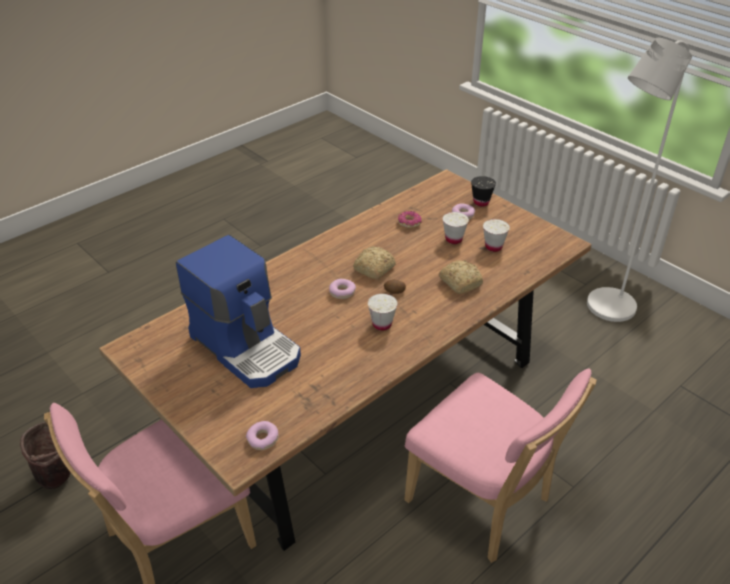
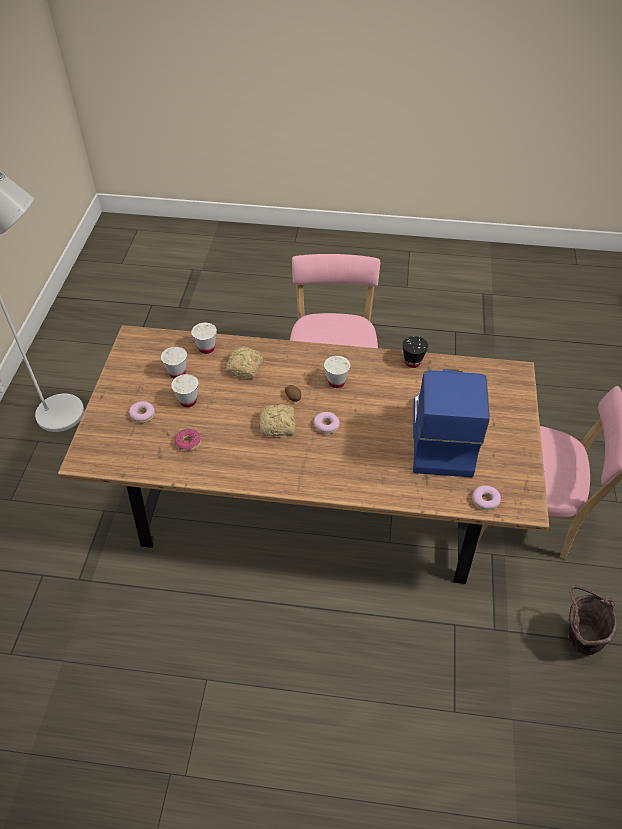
camera: 130 degrees left, 10 degrees up
donut [246,421,279,450] -> donut moved to [472,485,501,510]
black cup [471,176,496,207] -> black cup moved to [402,336,428,368]
none -> white cup [191,323,217,354]

